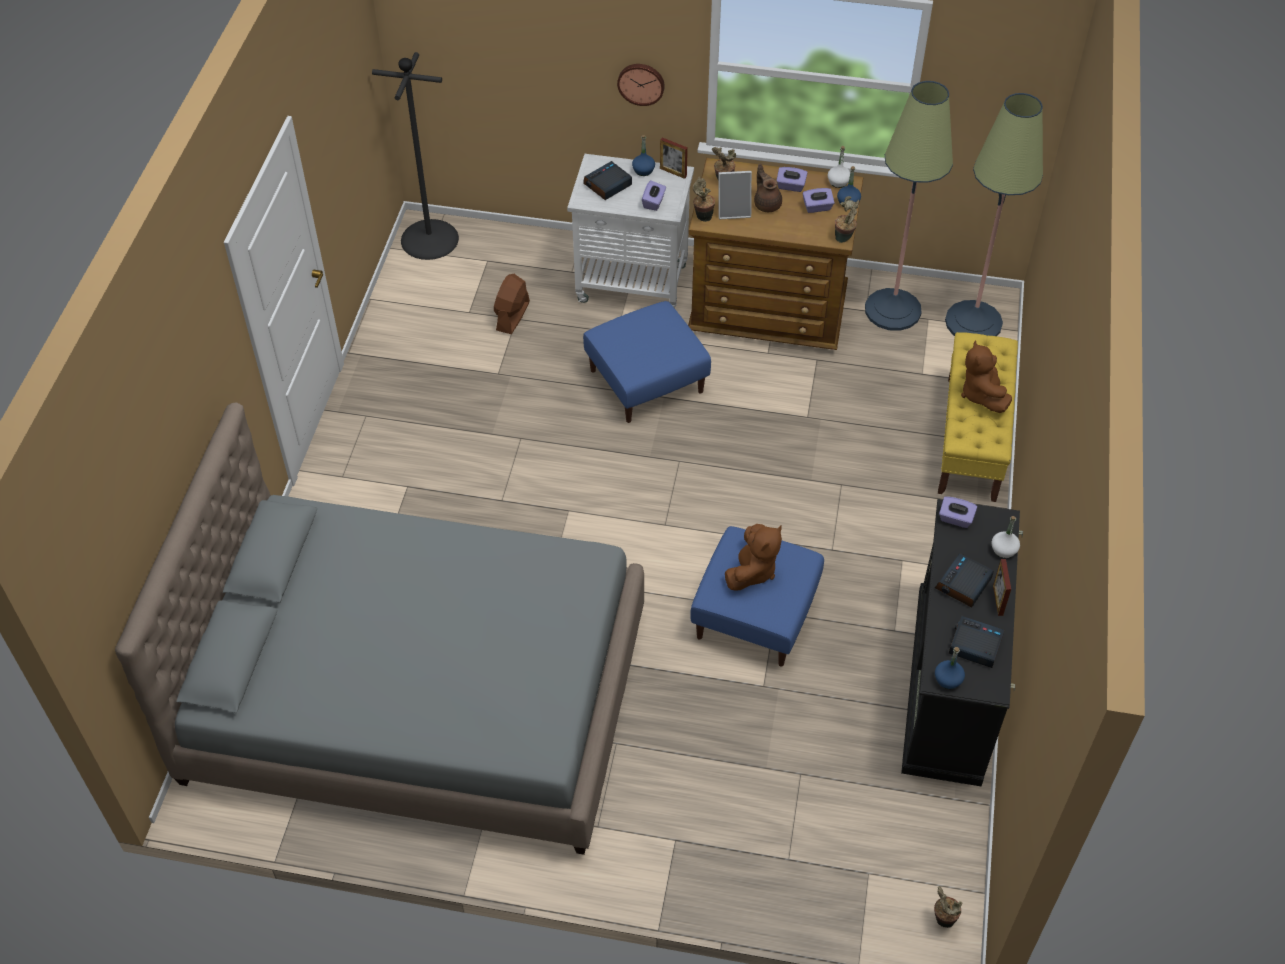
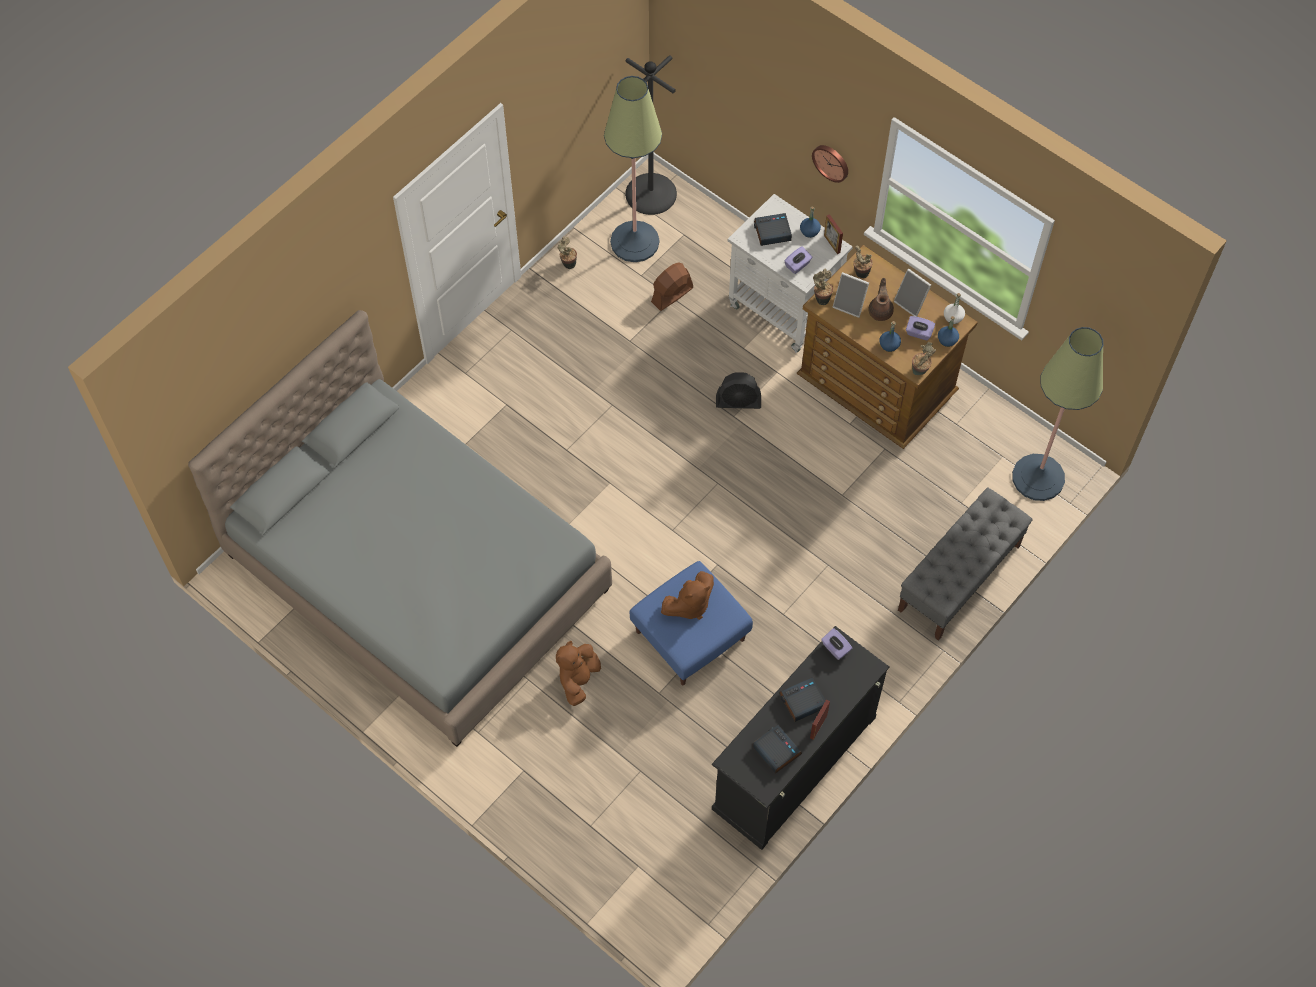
camera: 30 degrees right, 10 degrees up
blue ottoman [583,301,711,423] -> black fan [716,372,761,409]
purple tissue box [776,167,807,192] -> picture frame [894,269,931,317]
floor lamp [865,81,953,331] -> floor lamp moved to [604,76,662,262]
potted plant [934,886,962,928] -> potted plant moved to [558,237,577,269]
blue bottle [935,647,965,689] -> blue bottle moved to [879,321,901,352]
yellow bench [938,332,1018,502] -> grey bench [898,487,1033,641]
brown plush toy [961,340,1012,413] -> brown plush toy moved to [556,641,601,706]
white bottle [991,516,1020,558] -> none

